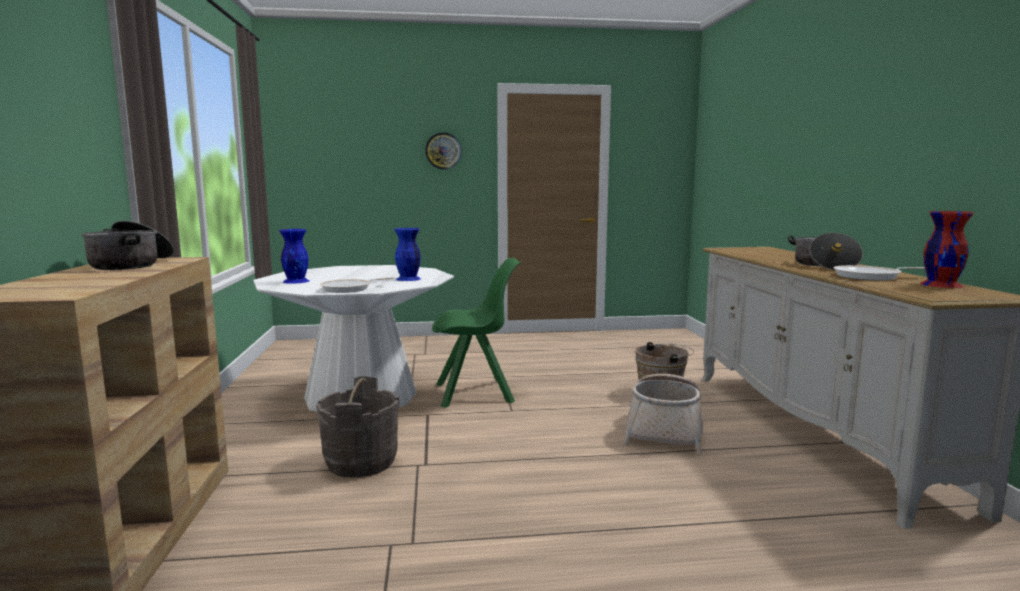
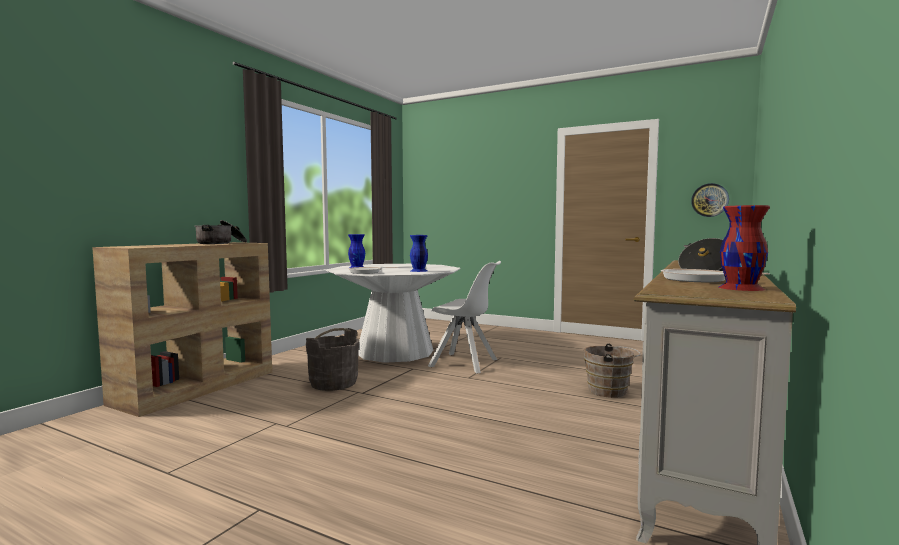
camera: 35 degrees right, 5 degrees down
wall clock [425,132,462,170] -> wall clock moved to [691,183,729,217]
green chair [432,258,521,408] -> white chair [428,261,501,374]
basket [623,374,703,454] -> none

